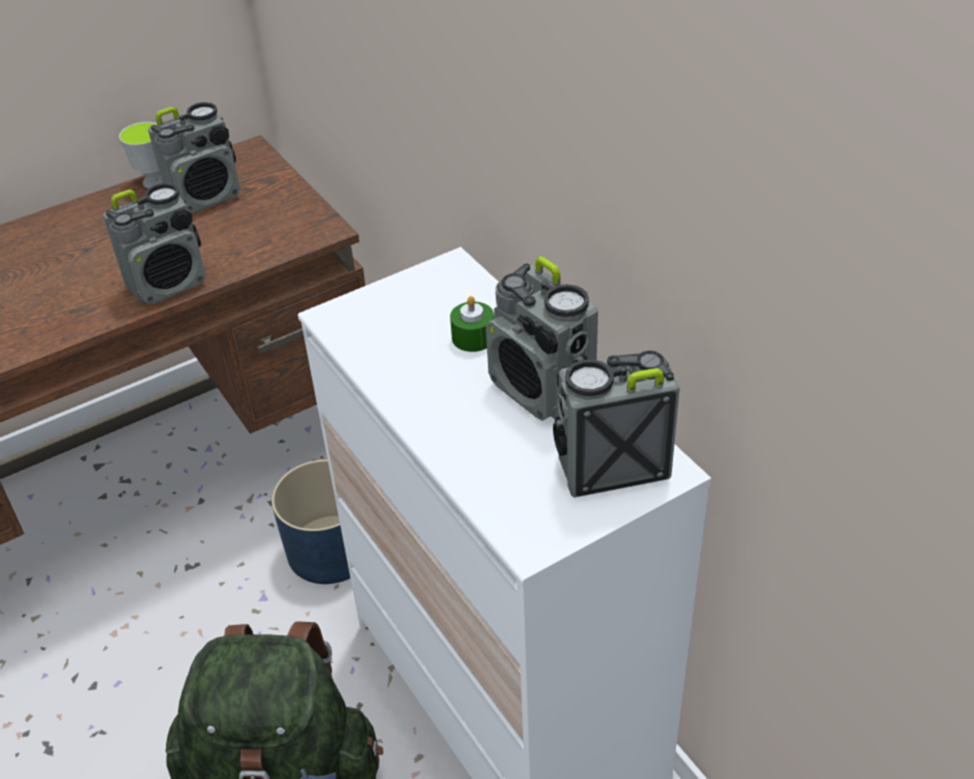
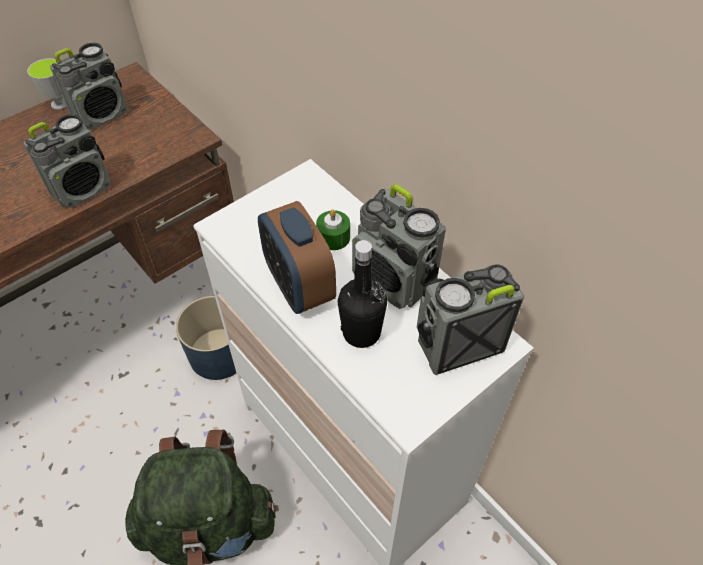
camera: 10 degrees left, 10 degrees up
none -> alarm clock [258,201,336,314]
none -> black bottle [338,240,387,348]

